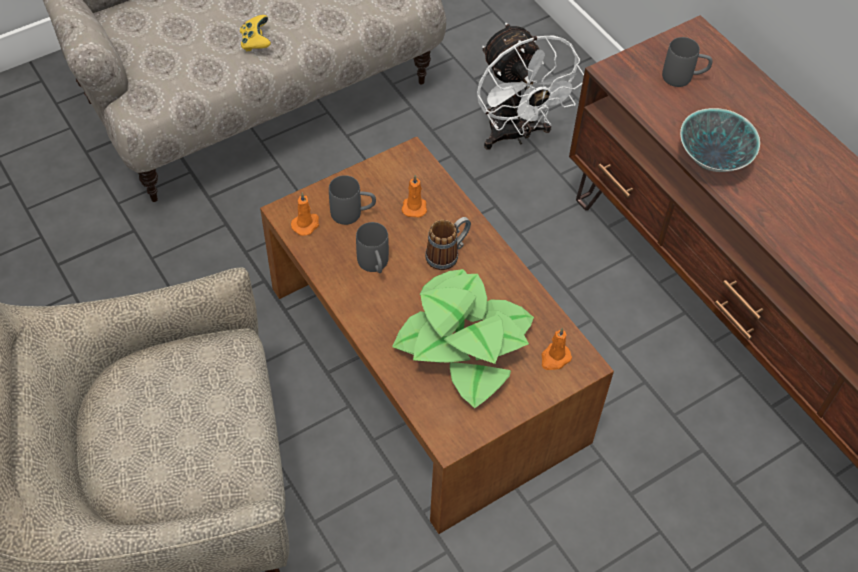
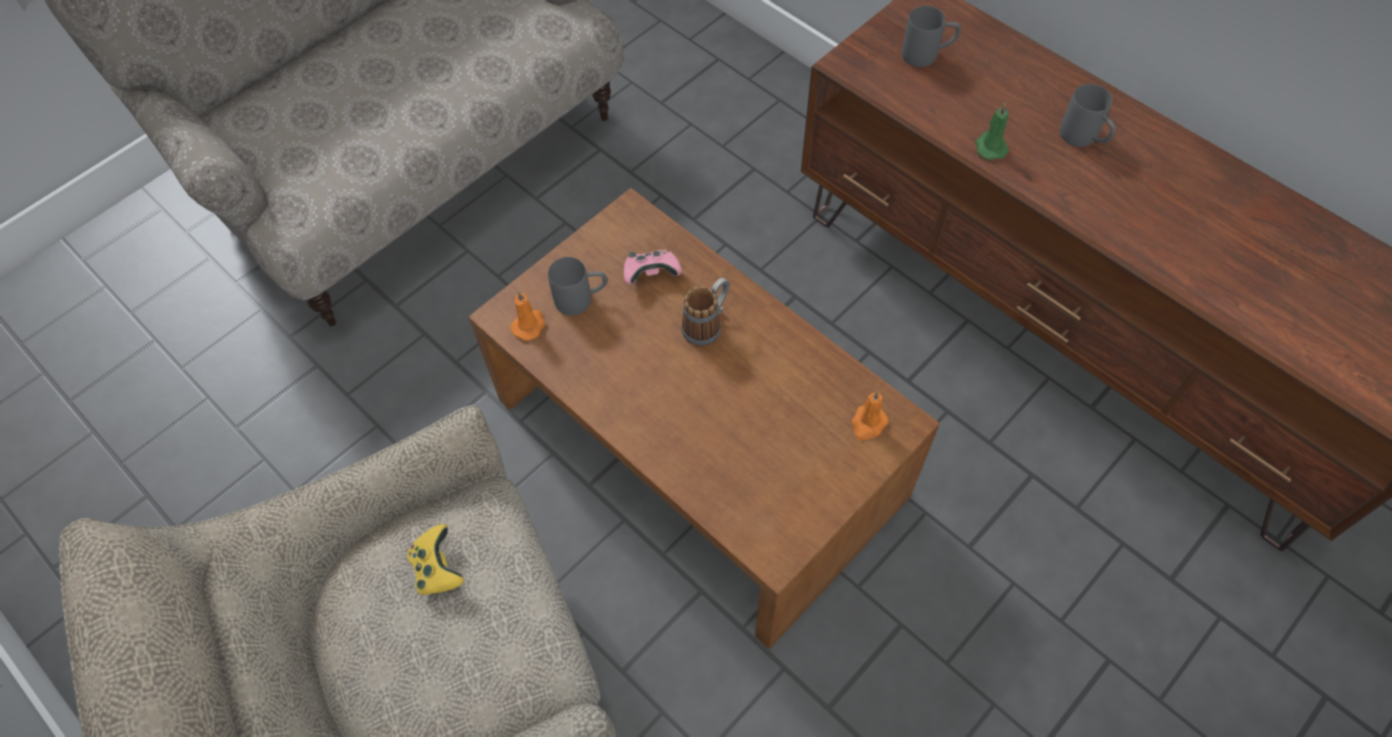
camera: 10 degrees left, 5 degrees up
yellow game controller [240,15,271,52] -> yellow game controller moved to [407,524,464,595]
grey mug [356,222,389,273] -> grey mug moved to [1060,84,1116,147]
potted plant [392,269,534,408] -> none
orange candle [402,175,427,217] -> pink game controller [624,249,682,285]
white fan [477,23,584,150] -> none
bowl [680,108,760,172] -> green candle [976,103,1009,160]

